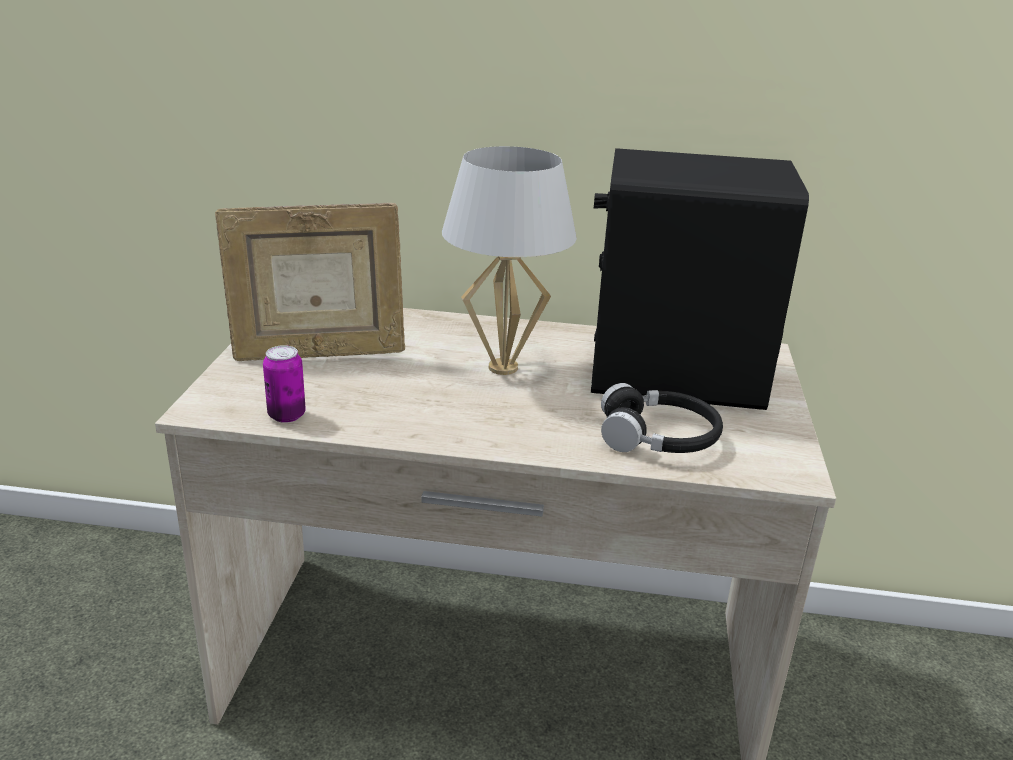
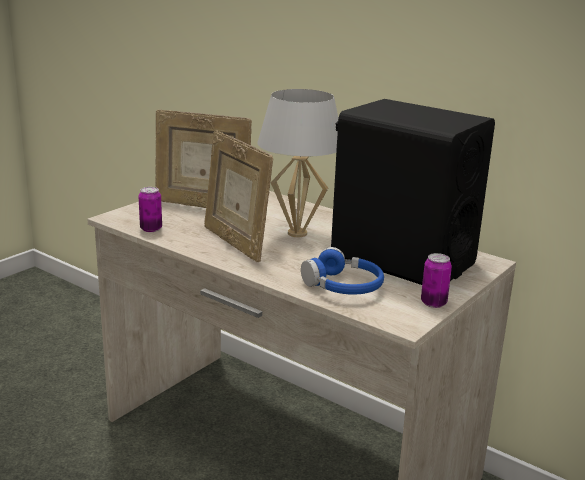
camera: 30 degrees right, 5 degrees down
black headphones [601,383,723,453] -> blue headphones [301,247,384,295]
none -> picture frame [204,130,273,262]
none -> can [421,253,452,308]

